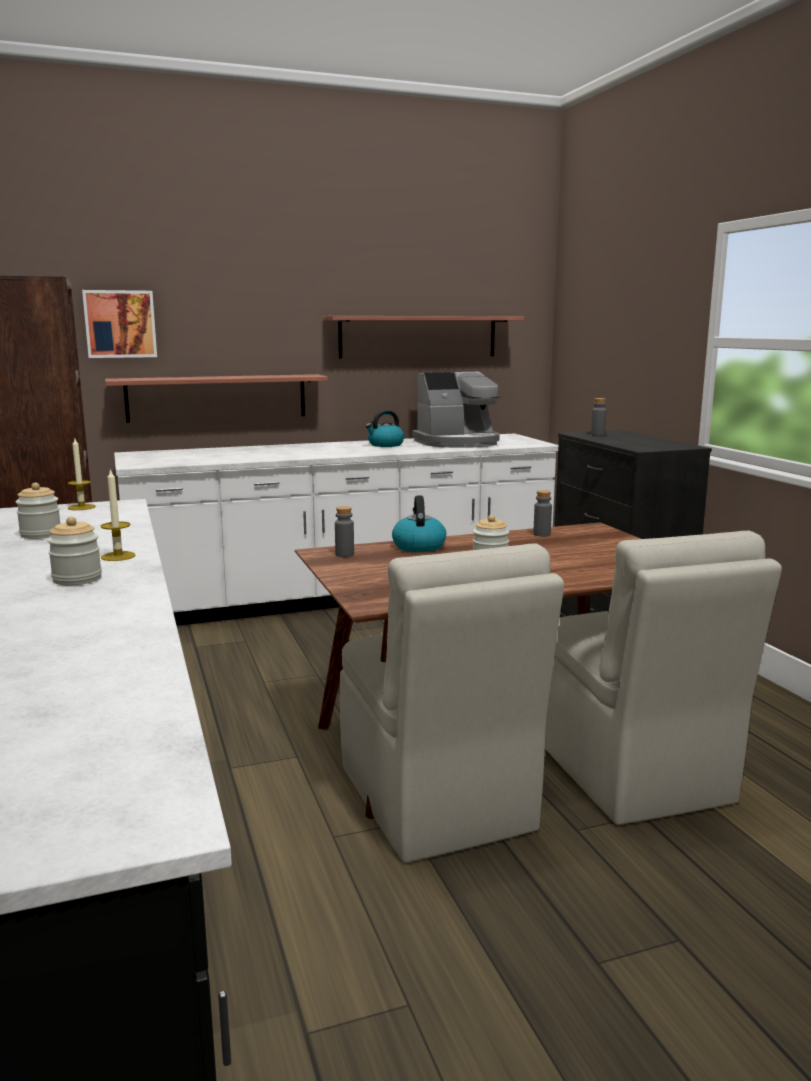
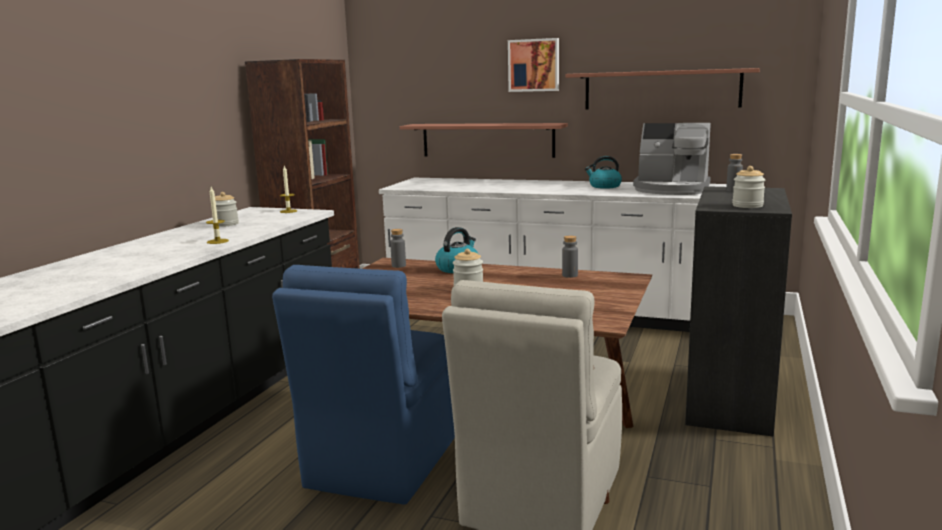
camera: 40 degrees right, 0 degrees up
jar [47,517,102,586] -> jar moved to [732,166,765,208]
picture [82,290,157,358] -> picture moved to [508,38,559,92]
beige chair [340,543,564,863] -> blue chair [272,265,455,505]

